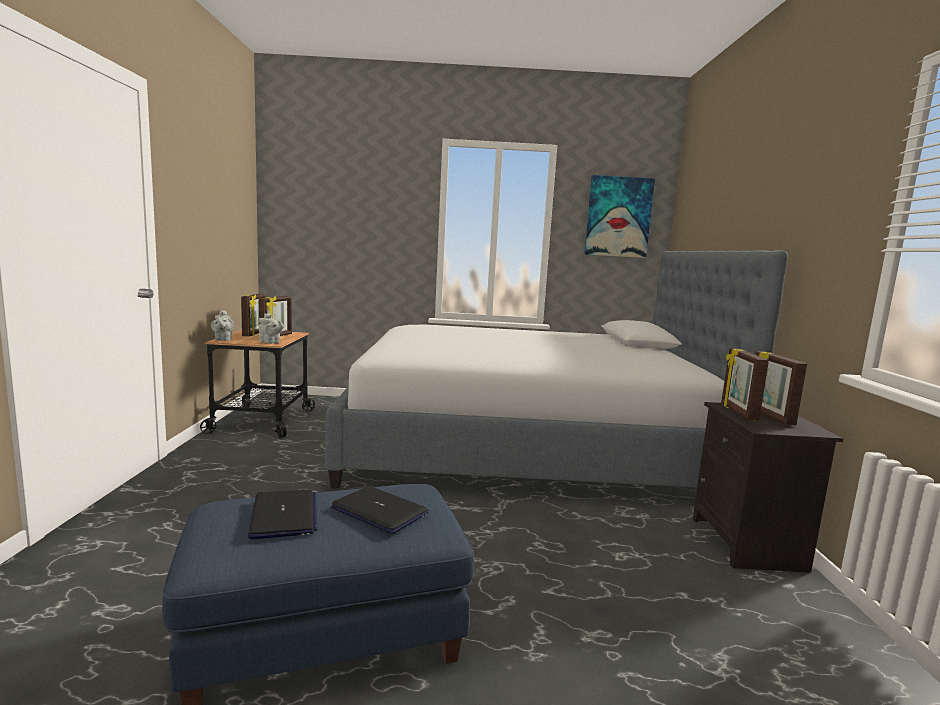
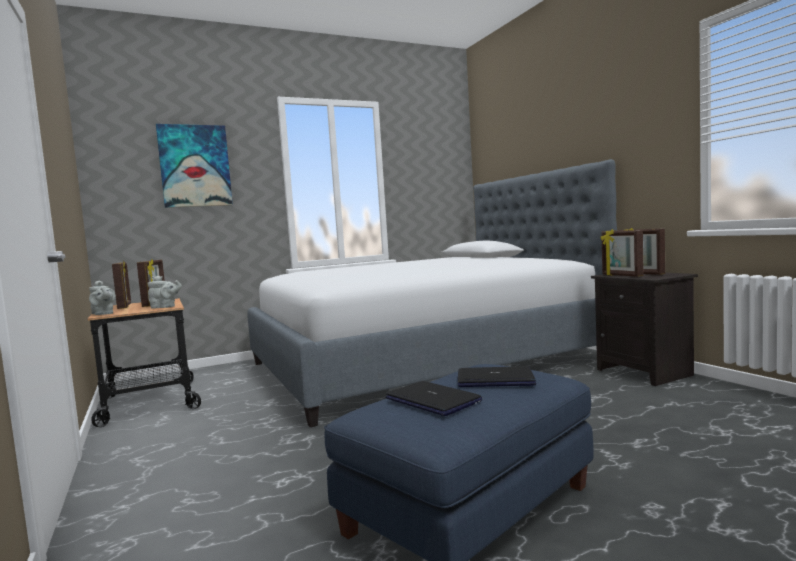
camera: 25 degrees left, 5 degrees down
picture [584,175,655,258] -> picture moved to [156,124,233,208]

